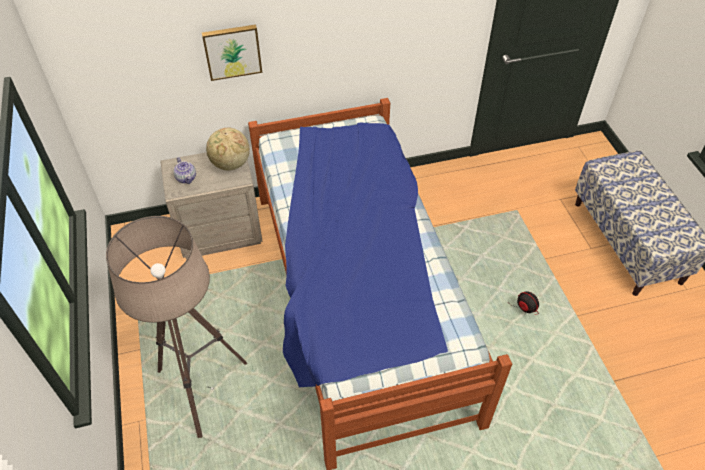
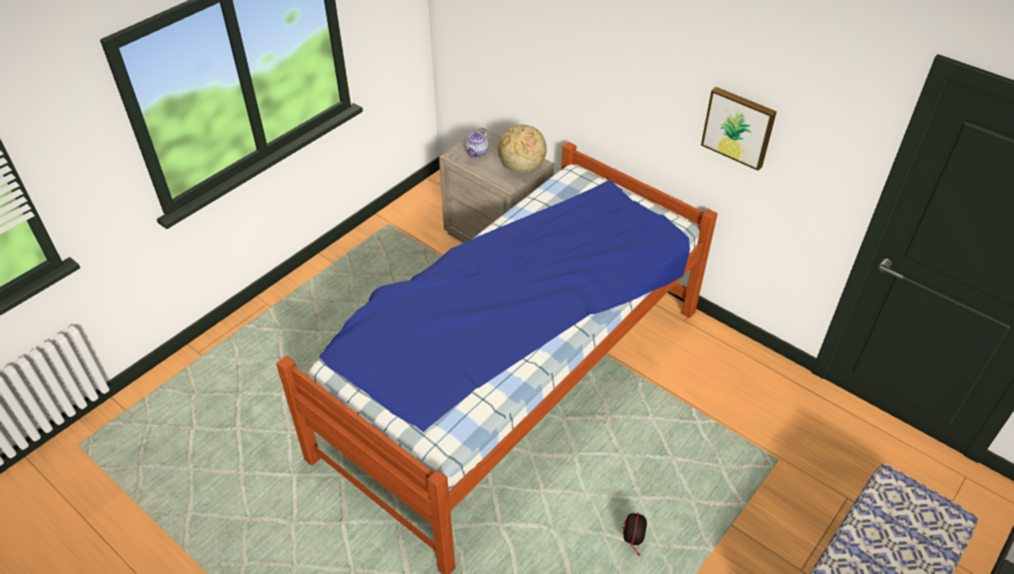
camera: 55 degrees right, 5 degrees down
floor lamp [106,216,247,438] -> none
picture [202,24,262,81] -> picture moved to [701,87,777,171]

